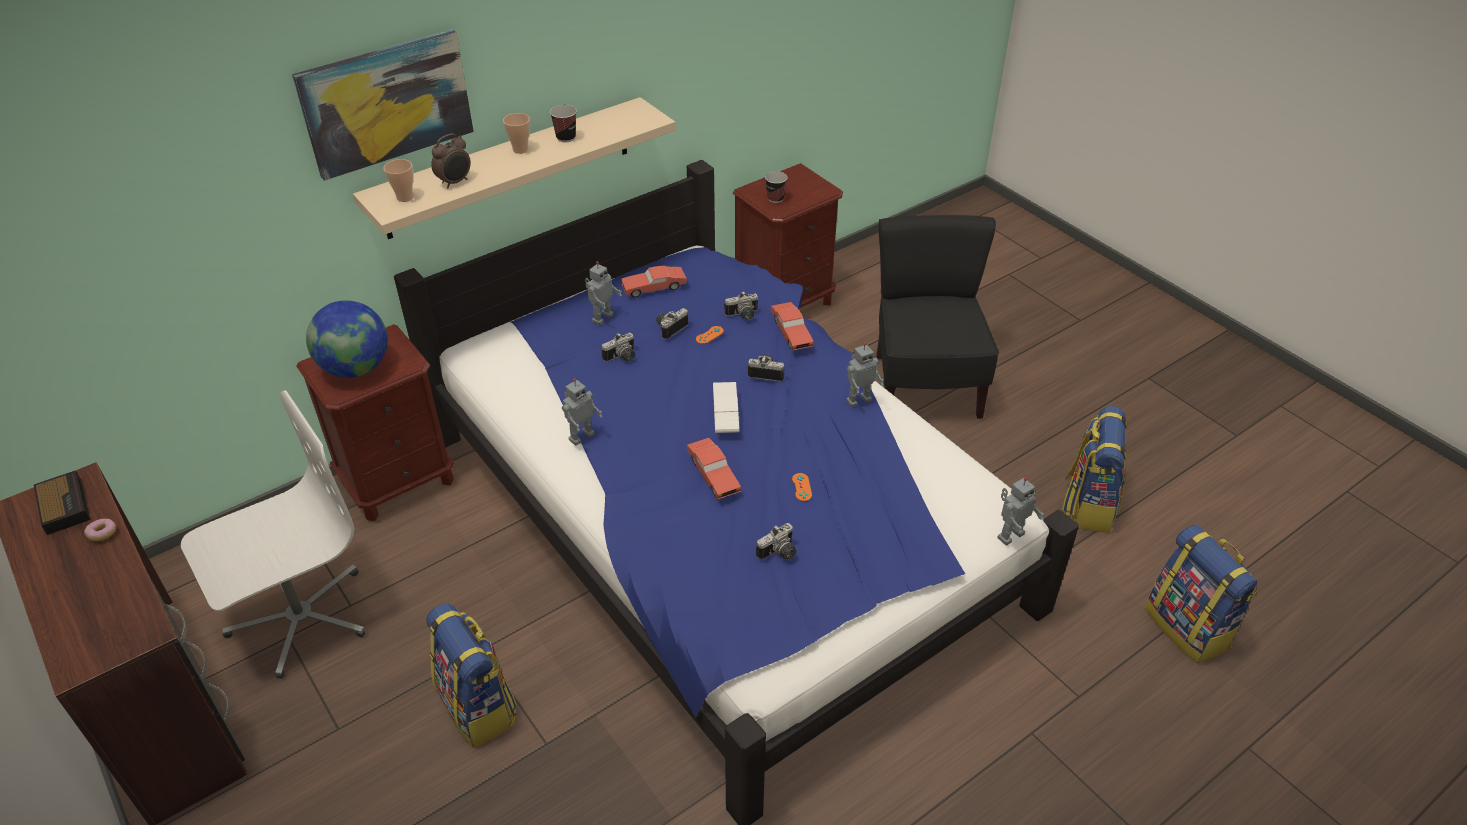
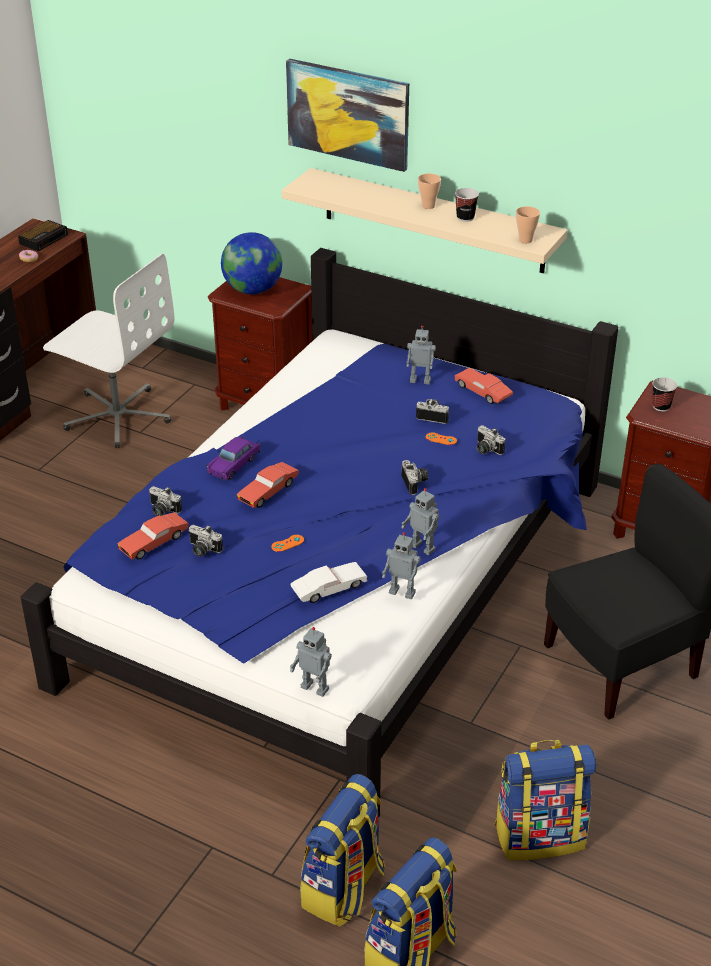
camera: 65 degrees right, 5 degrees down
cup [384,159,413,202] -> cup moved to [516,206,540,243]
backpack [426,603,517,748] -> backpack moved to [300,774,385,927]
alarm clock [431,133,471,188] -> none
toy robot [562,378,603,446] -> toy robot moved to [382,532,420,599]
camera [601,333,635,362] -> camera moved to [149,486,182,516]
white toy car [713,382,739,433] -> white toy car moved to [290,562,367,603]
red toy car [771,302,813,350] -> red toy car moved to [117,512,189,560]
none -> purple toy car [206,436,260,480]

